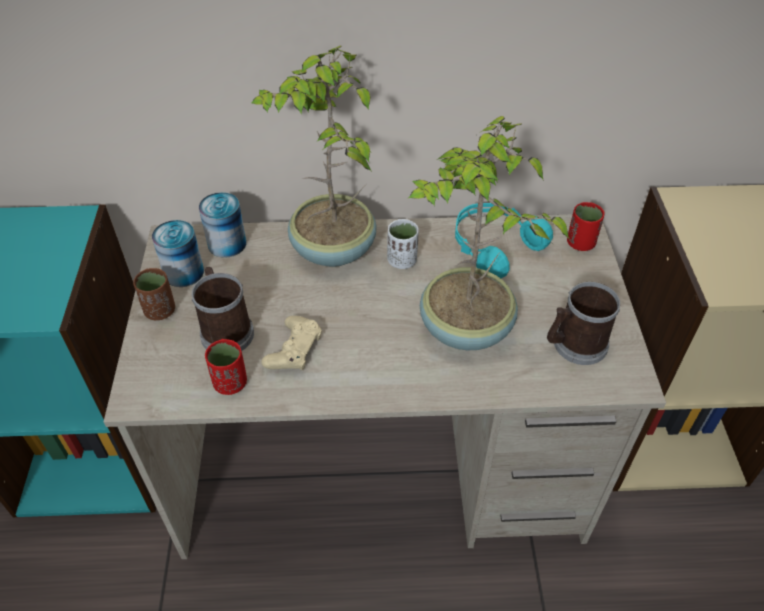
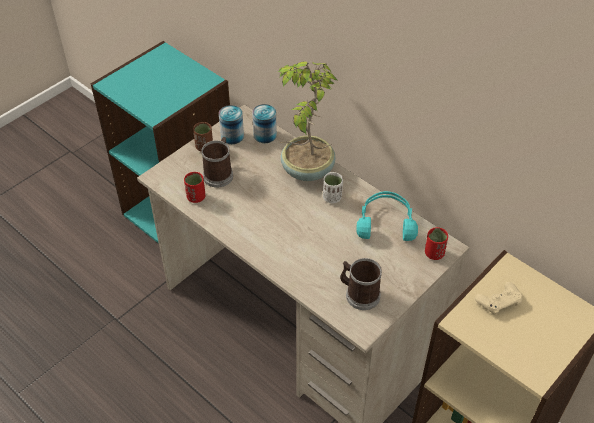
camera: 45 degrees right, 0 degrees up
beige game controller [261,316,322,370] -> beige game controller moved to [475,282,522,316]
potted plant [409,116,569,350] -> none

